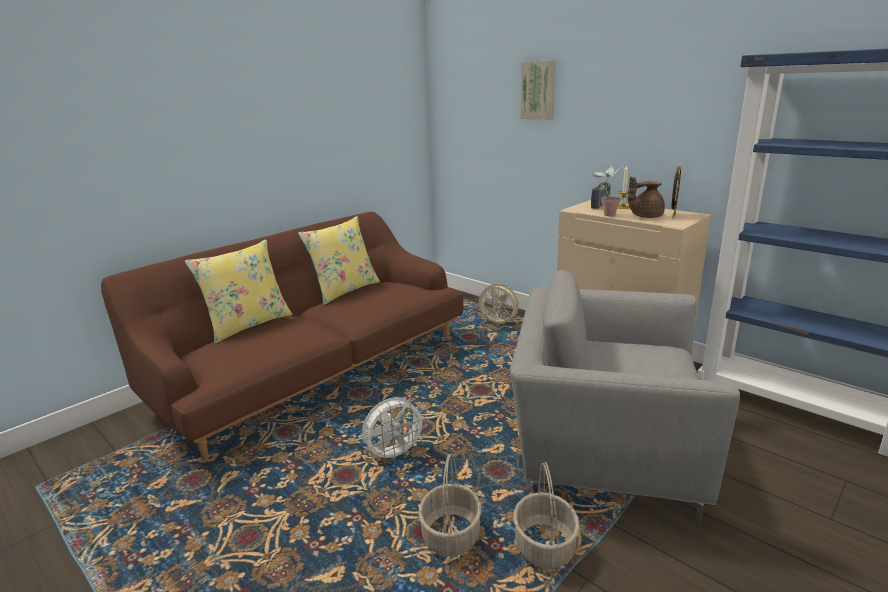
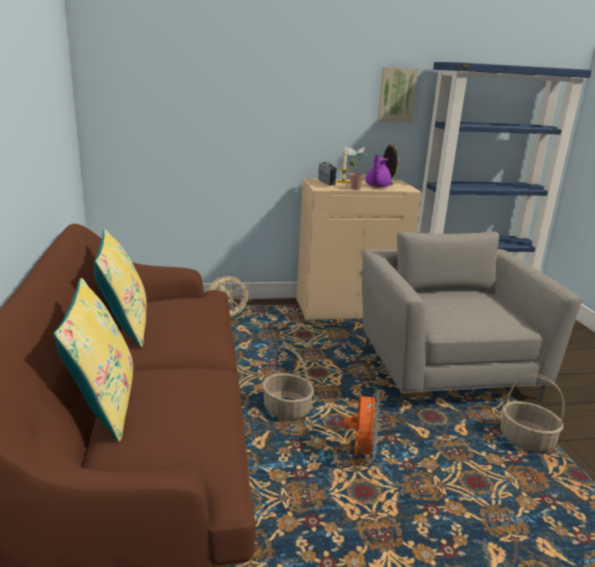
camera: 55 degrees left, 0 degrees up
white fan [362,397,427,463] -> orange fan [344,389,380,462]
basket [418,454,482,557] -> basket moved to [263,345,314,420]
grey armchair [510,270,740,525] -> grey armchair turned 120 degrees clockwise [362,232,582,407]
picture [520,60,556,120] -> picture moved to [377,67,418,123]
brown teapot [628,176,665,218] -> purple teapot [366,154,391,187]

